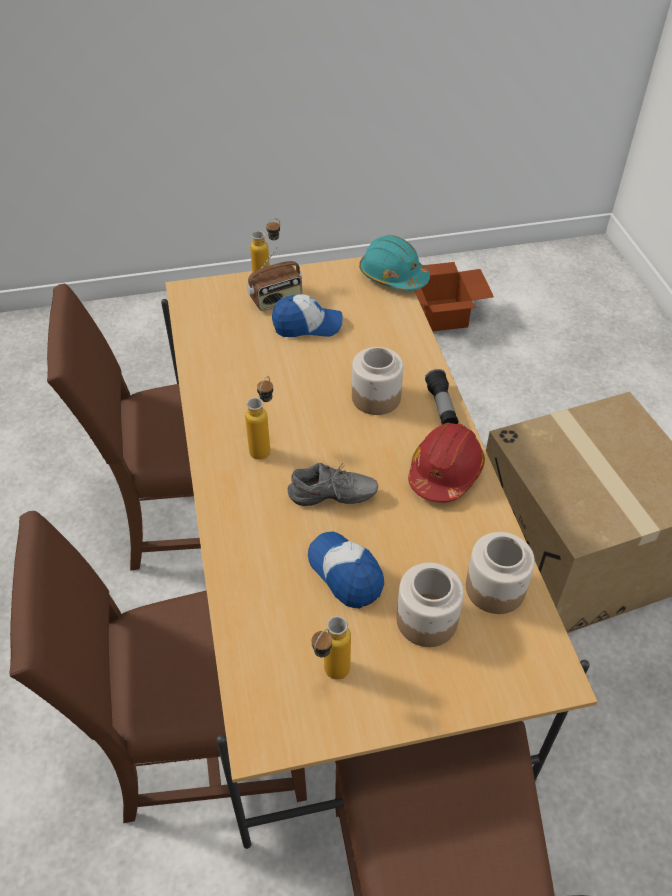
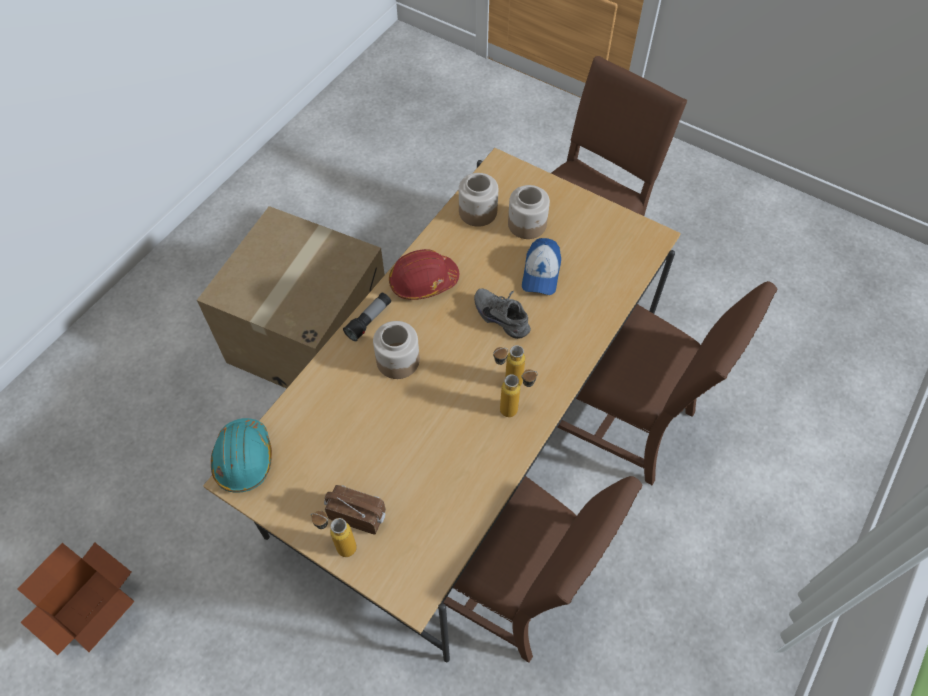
camera: 135 degrees left, 10 degrees up
cap [272,294,343,337] -> none
bottle [311,616,351,680] -> bottle moved to [500,369,538,417]

